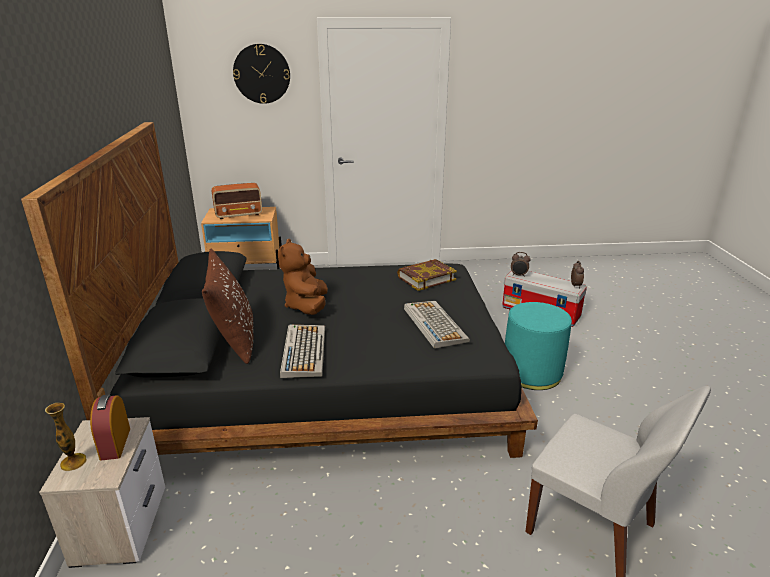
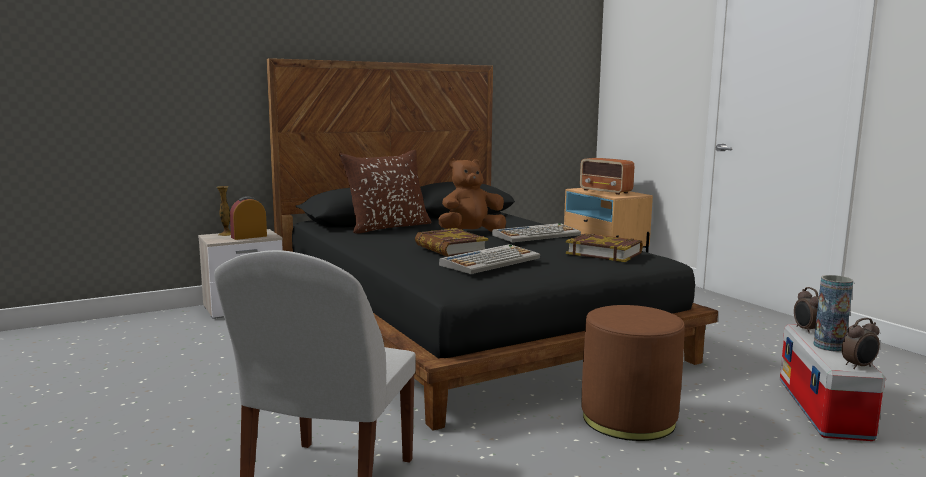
camera: 65 degrees right, 15 degrees down
wall clock [233,44,290,104] -> none
keyboard [280,325,325,378] -> keyboard moved to [492,223,581,242]
turquoise ottoman [505,302,572,390] -> brown ottoman [581,305,685,441]
none -> book [415,228,489,257]
none -> vase [814,275,853,352]

